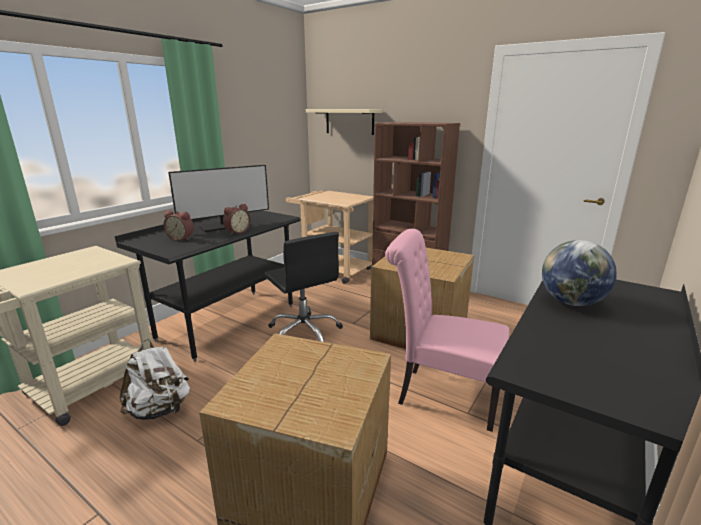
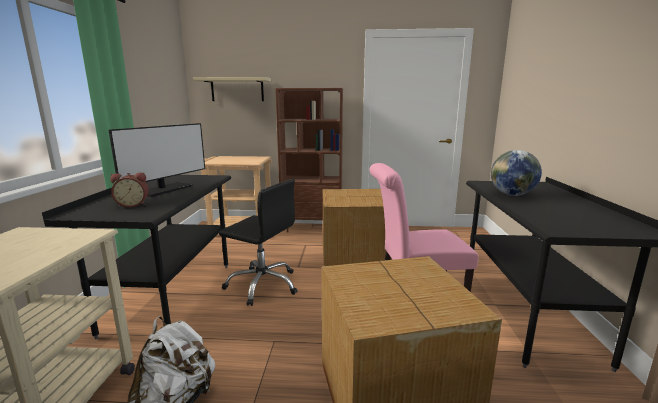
camera: 30 degrees left, 5 degrees down
alarm clock [223,204,251,234] -> none

